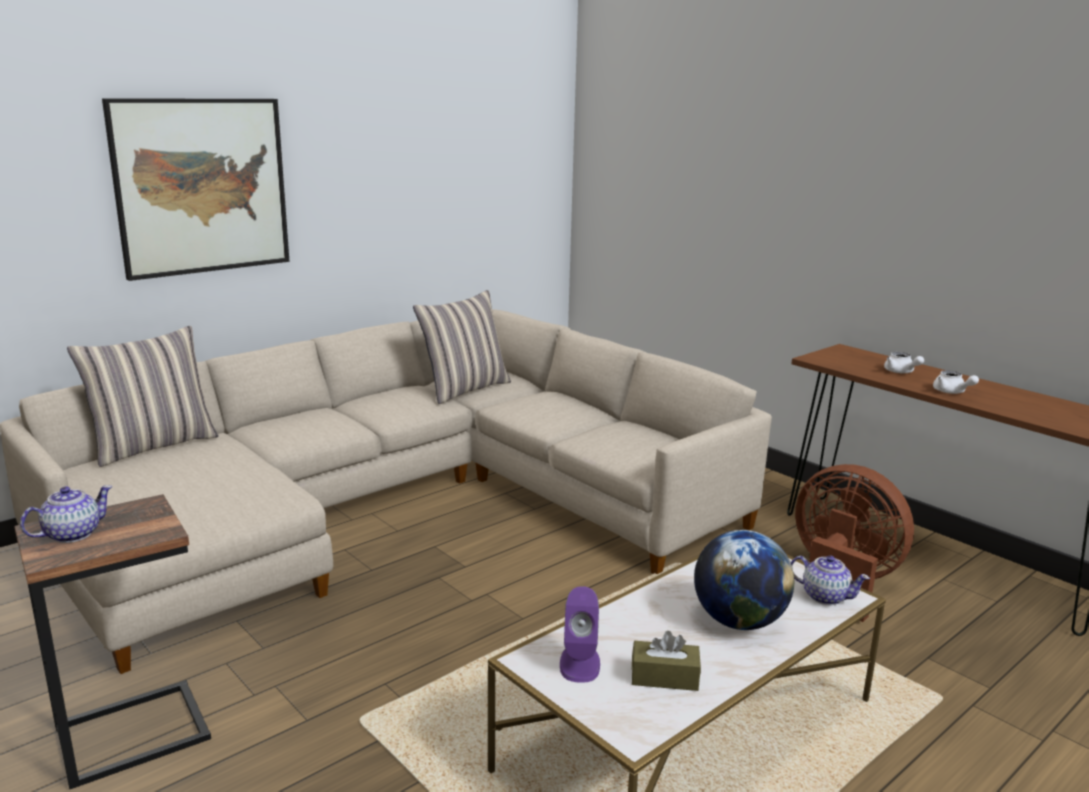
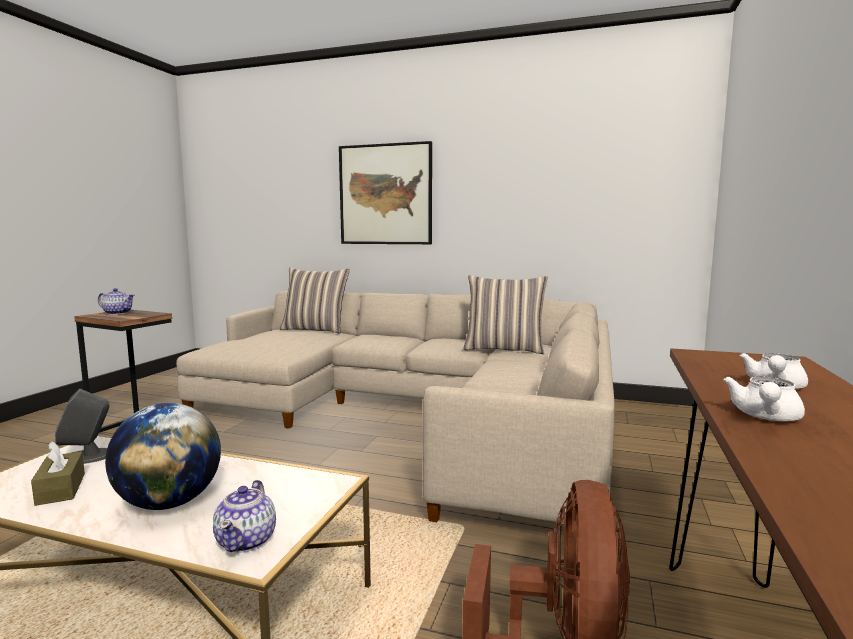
camera: 60 degrees right, 10 degrees down
purple speaker [560,586,600,683] -> grey speaker [55,389,109,464]

